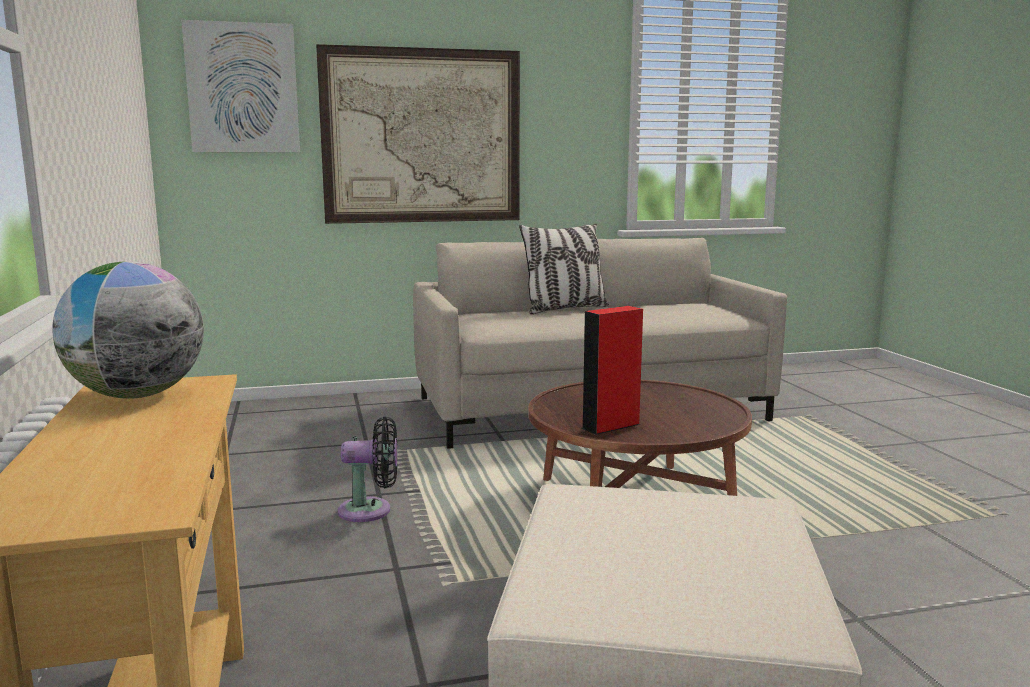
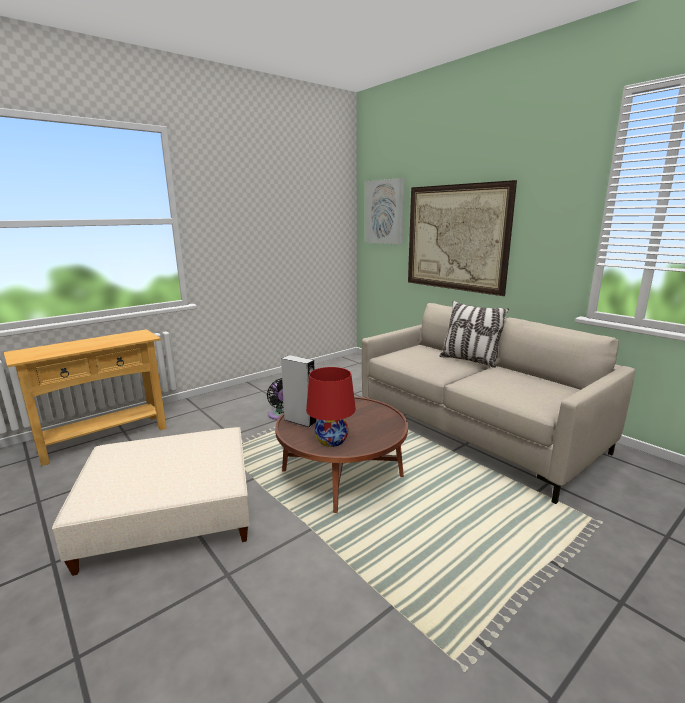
camera: 65 degrees right, 5 degrees up
globe [52,261,204,399] -> none
red speaker [581,306,643,435] -> grey speaker [281,355,317,428]
none -> red table lamp [306,367,356,447]

